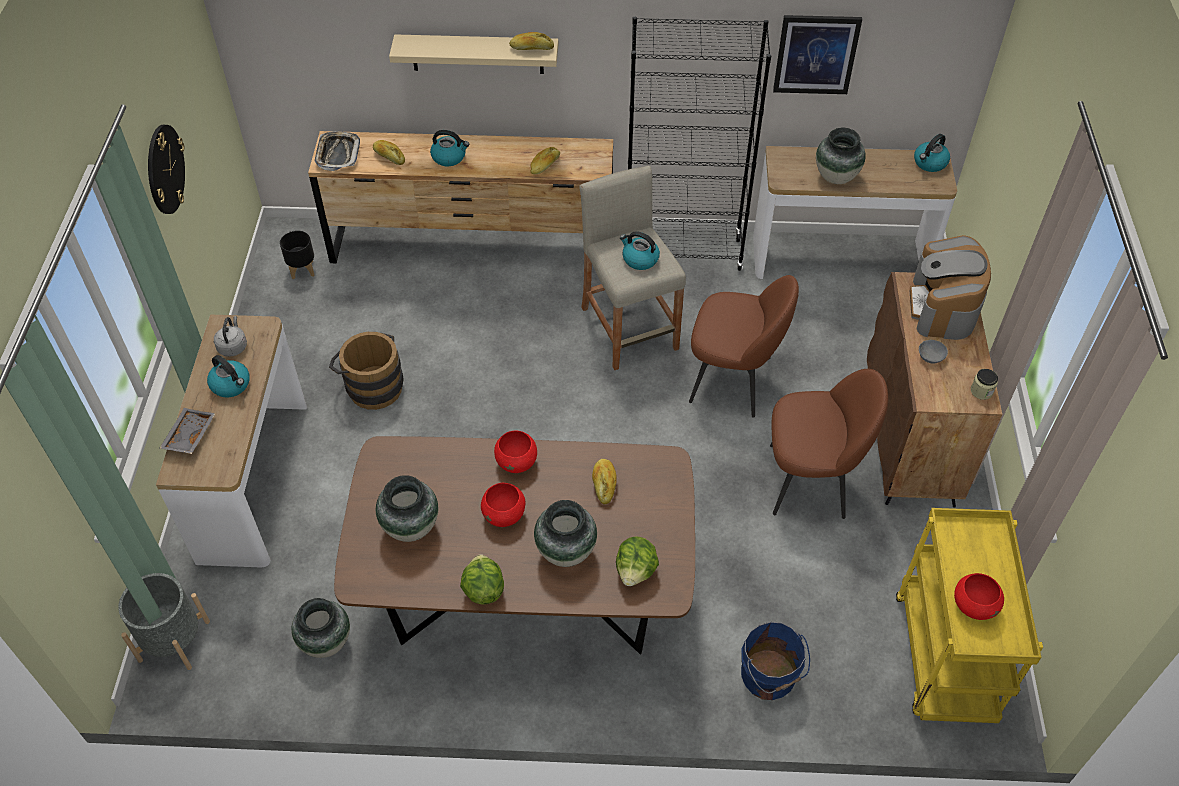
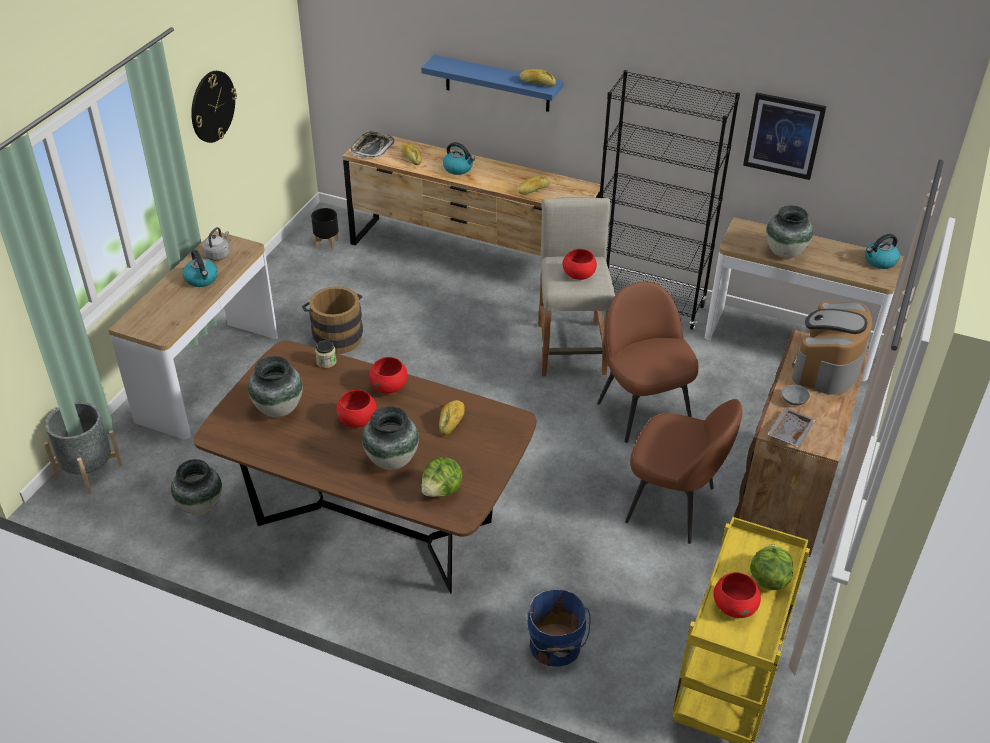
camera: 20 degrees right, 10 degrees down
grey tray [160,408,215,454] -> grey tray moved to [767,408,815,447]
beige shelf [389,34,558,74] -> blue shelf [421,55,563,112]
lettuce [460,554,504,605] -> lettuce moved to [750,544,793,590]
kettle [620,231,660,270] -> red bowl [563,249,597,280]
brown chair [689,275,799,418] -> brown chair turned 150 degrees counterclockwise [597,281,699,443]
jar [971,369,998,400] -> jar moved to [315,340,337,368]

